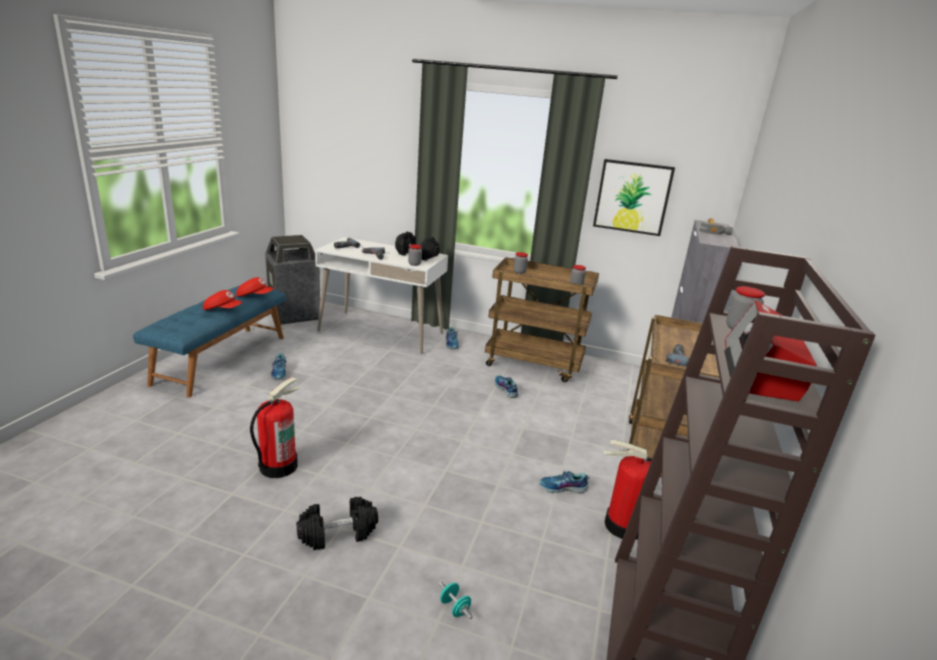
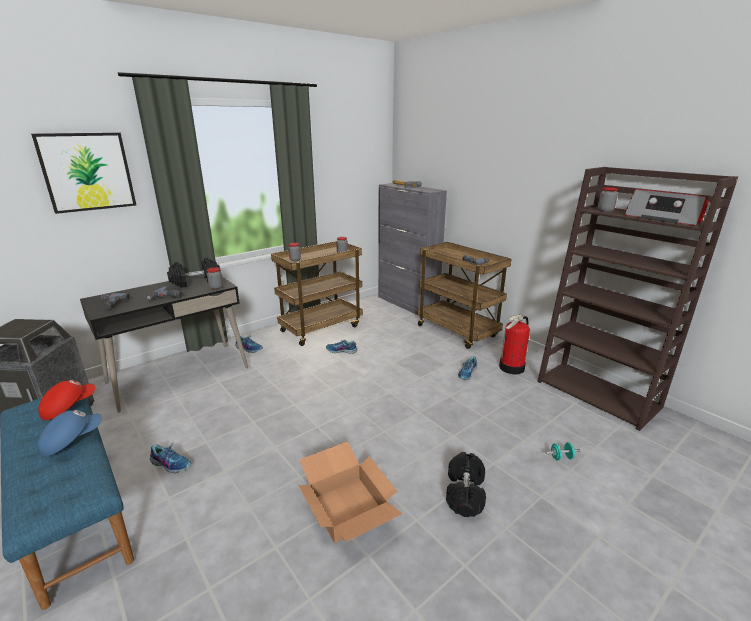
camera: 55 degrees left, 0 degrees up
red cap [203,290,243,310] -> blue cap [38,410,102,456]
fire extinguisher [250,377,299,478] -> cardboard box [298,441,403,543]
white desk [315,237,448,354] -> black desk [80,274,248,413]
picture [593,159,675,236] -> picture moved to [31,133,136,214]

